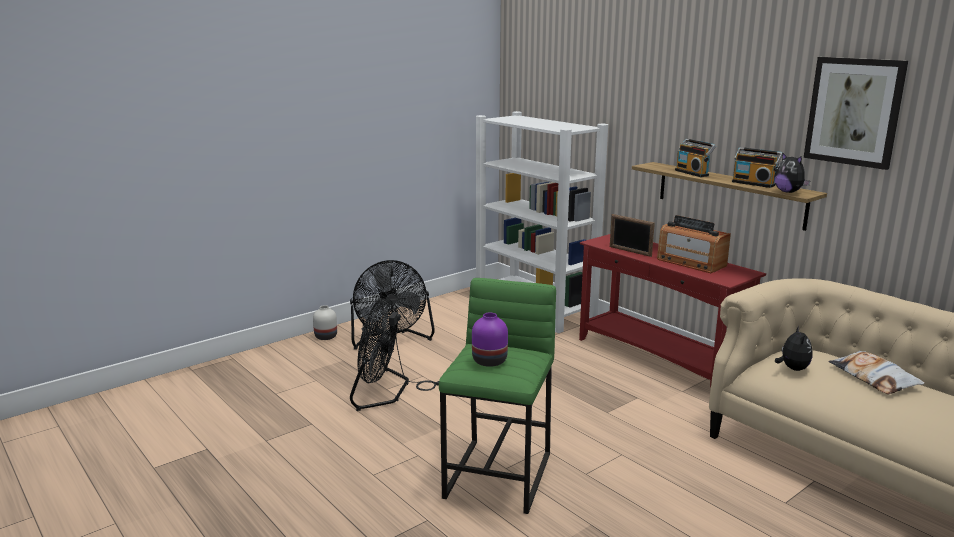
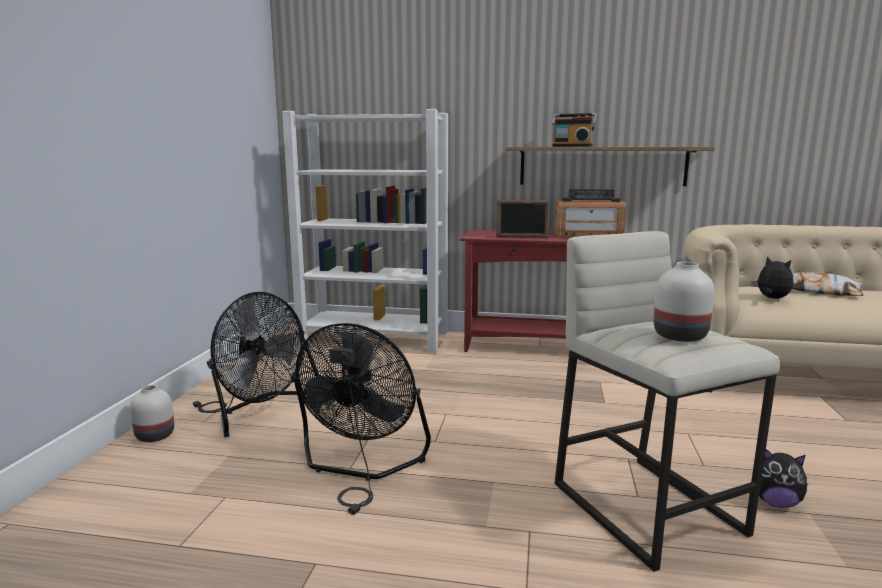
camera: 40 degrees left, 5 degrees down
black fan [350,298,439,411] -> black fan turned 135 degrees clockwise [291,323,431,515]
green stool [439,278,556,514] -> beige stool [555,231,780,572]
purple vase [472,313,508,367] -> white vase [654,262,714,342]
radio [732,147,782,188] -> none
plush toy [774,152,810,193] -> plush toy moved to [759,449,808,508]
picture [804,57,908,170] -> none

